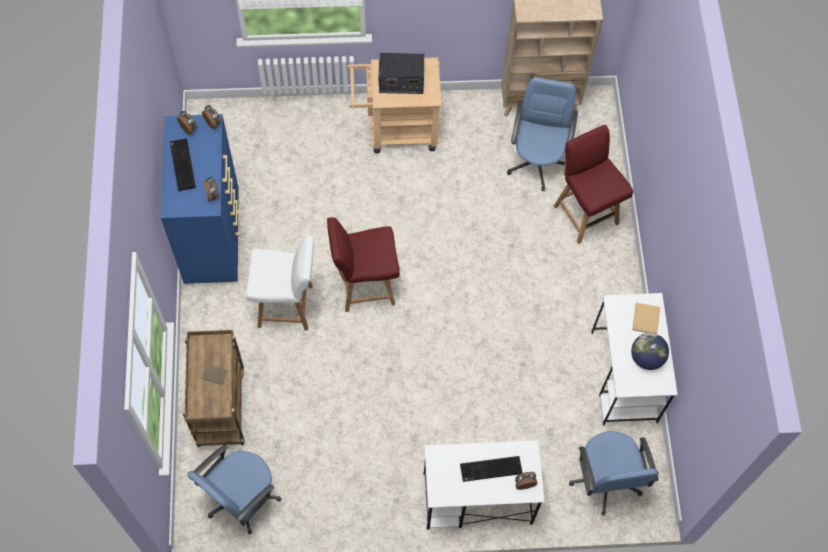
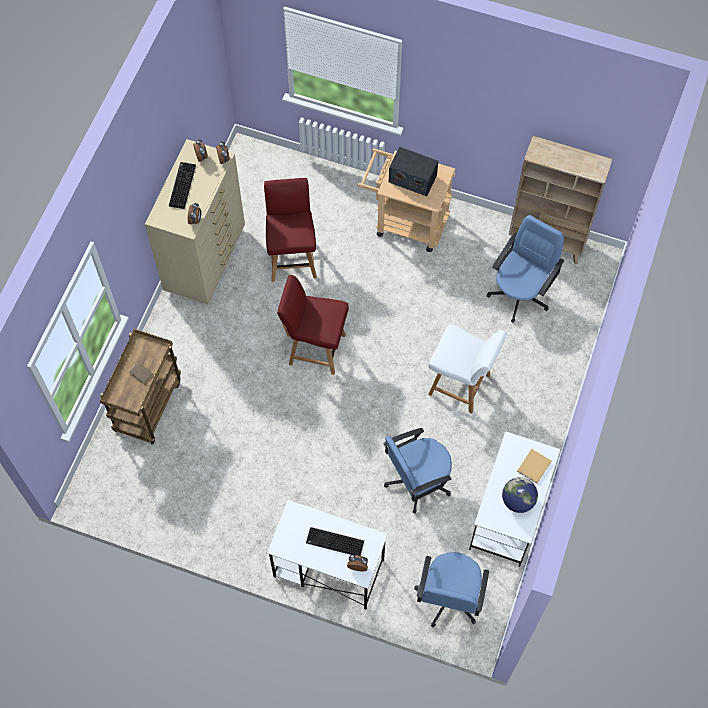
camera: 25 degrees right, 0 degrees up
blue dresser [161,114,240,284] -> beige dresser [145,139,245,304]
blue office chair [187,445,281,534] -> blue office chair moved to [384,428,452,514]
white chair [246,236,314,331] -> white chair moved to [428,324,507,414]
red chair [554,125,634,244] -> red chair moved to [264,178,317,282]

